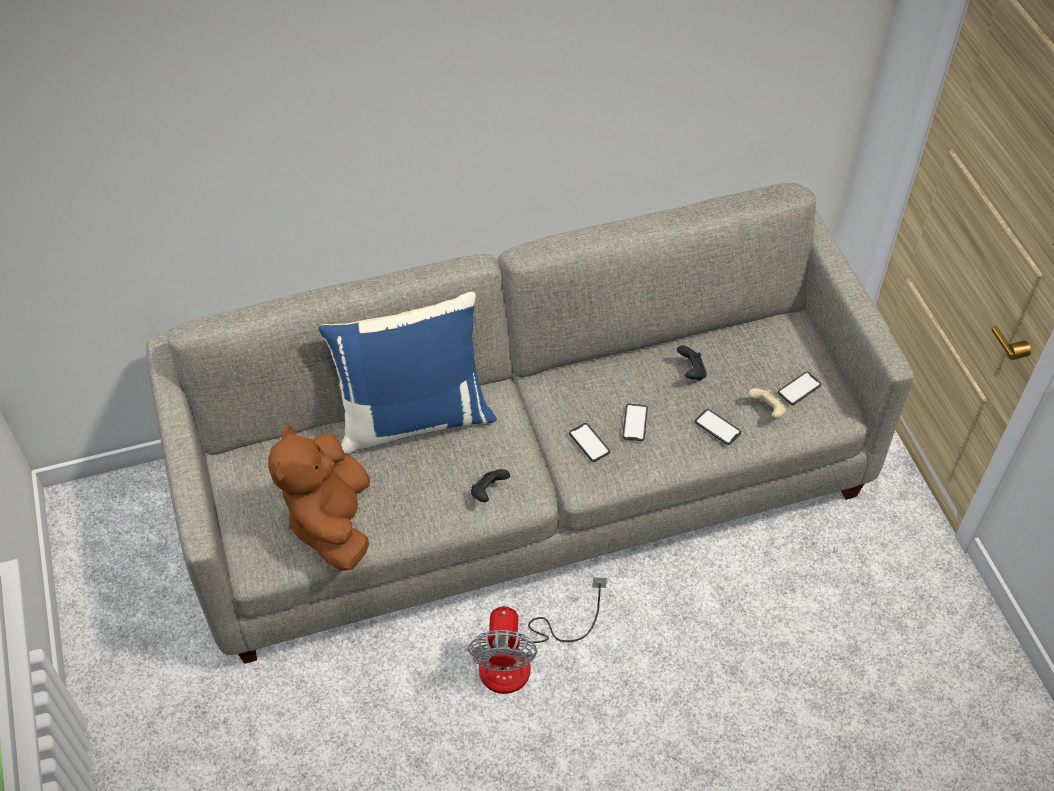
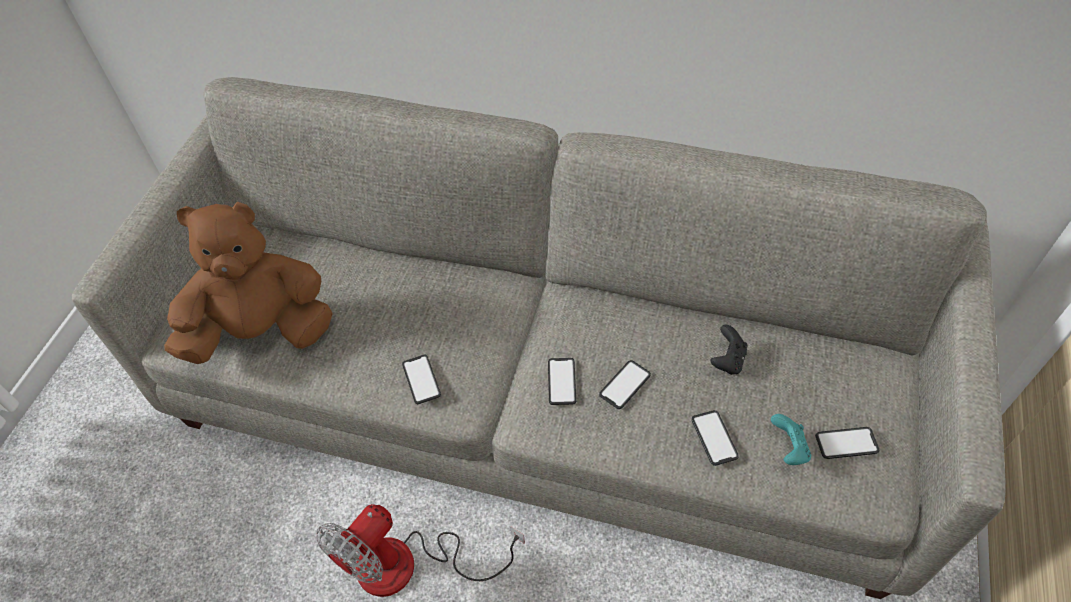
camera: 35 degrees right, 0 degrees up
brown plush toy [268,424,370,571] -> brown plush toy turned 45 degrees clockwise [164,202,333,364]
blue pillow [318,292,497,454] -> none
black game controller [471,469,510,502] -> phone [402,355,441,404]
beige game controller [748,388,786,418] -> turquoise game controller [771,414,811,465]

